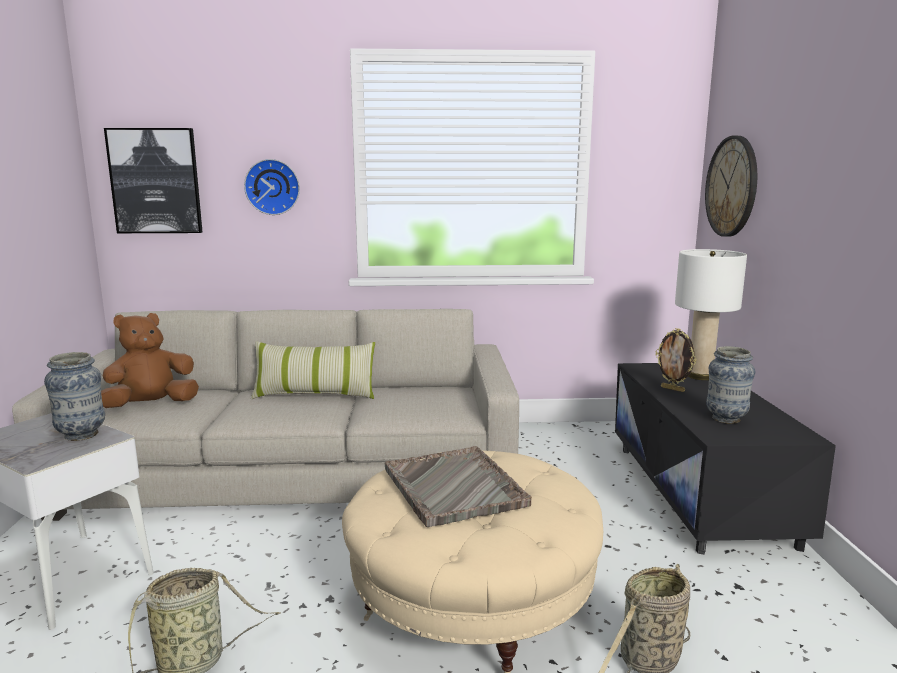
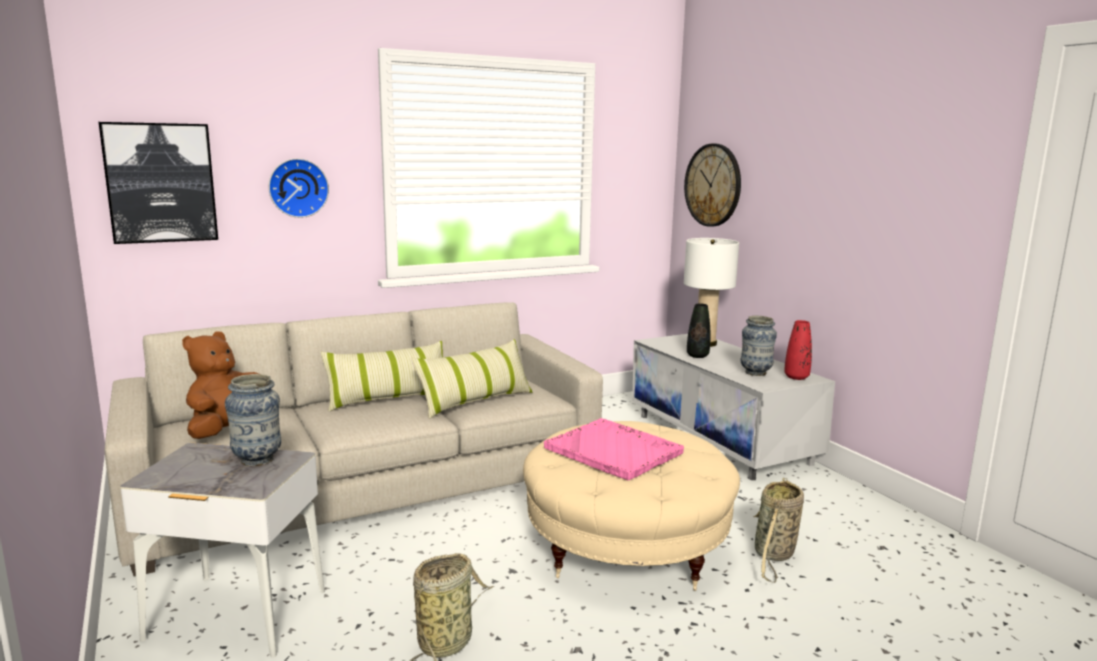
camera: 25 degrees left, 0 degrees up
grey tray [385,446,532,527] -> pink tray [544,418,684,480]
black tv stand [615,363,836,555] -> white tv stand [632,334,835,480]
picture frame [655,328,697,392] -> black vase [687,304,710,358]
none -> pillow [411,339,532,419]
none -> red vase [784,320,812,380]

